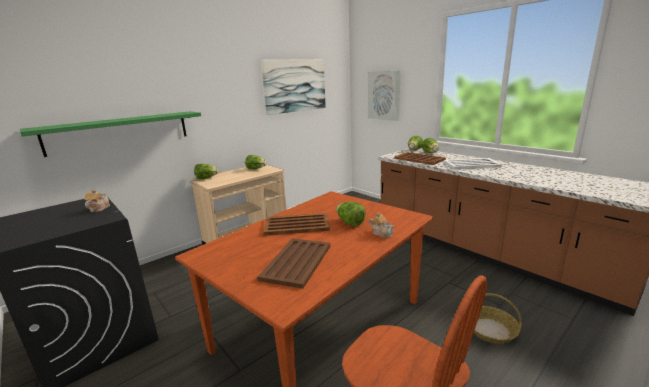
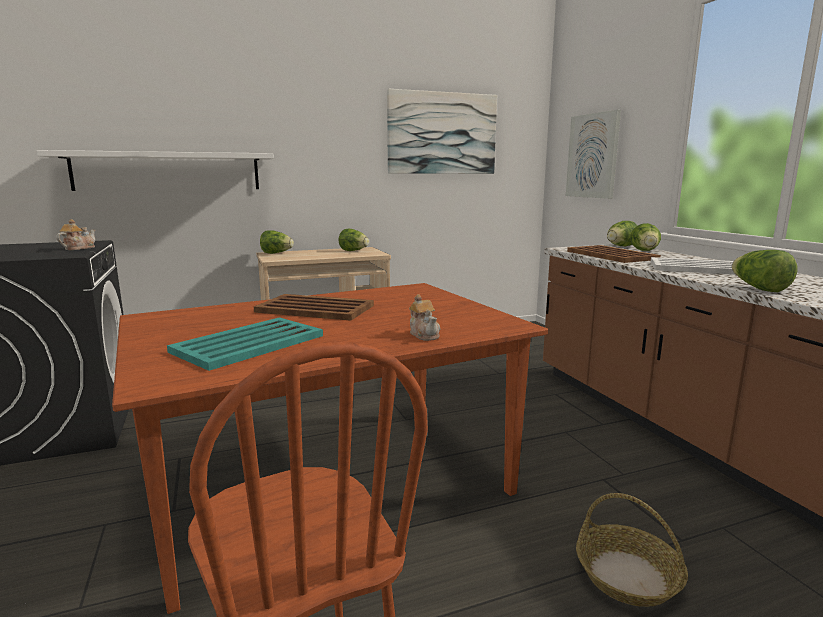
camera: 20 degrees right, 5 degrees down
green shelf [20,111,201,157] -> white shelf [37,150,274,191]
brown tray [257,238,331,289] -> turquoise tray [167,317,323,371]
lettuce [336,202,366,227] -> lettuce moved to [732,250,797,292]

